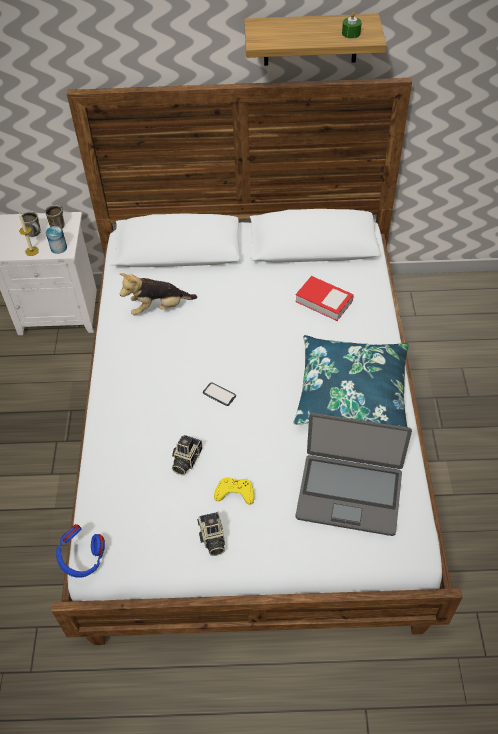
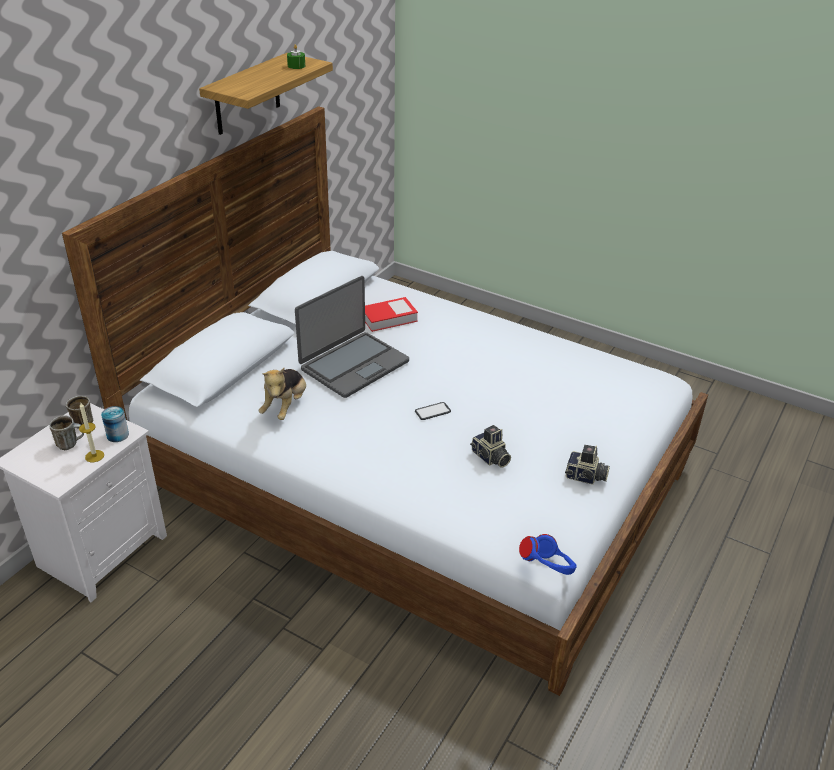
camera: 60 degrees left, 15 degrees down
yellow game controller [214,477,254,504] -> none
blue pillow [294,335,409,427] -> none
laptop [296,413,412,536] -> laptop moved to [295,276,409,398]

